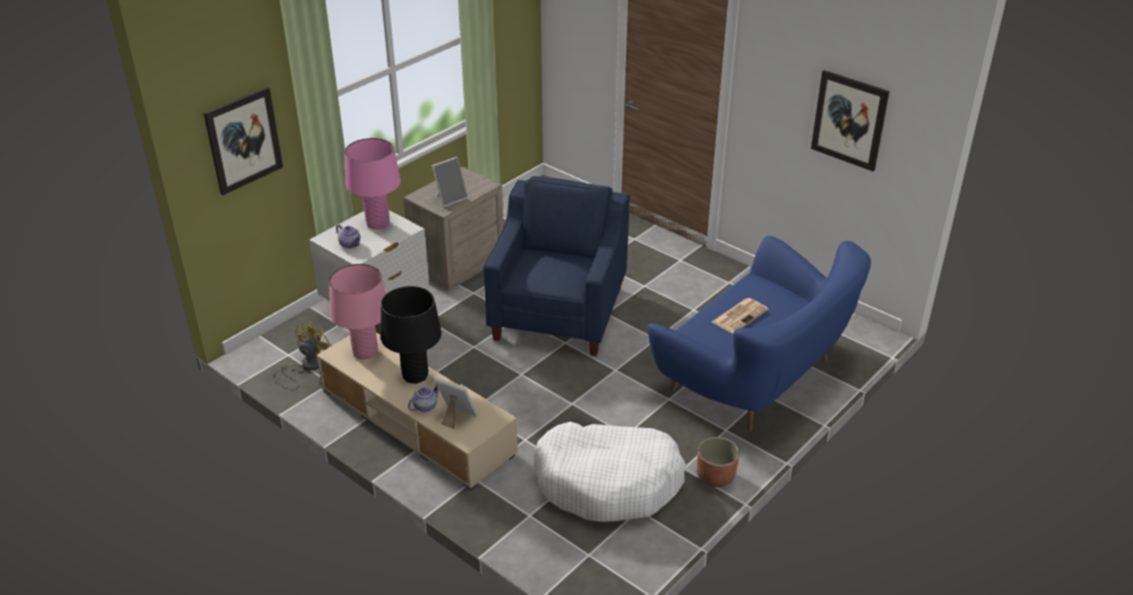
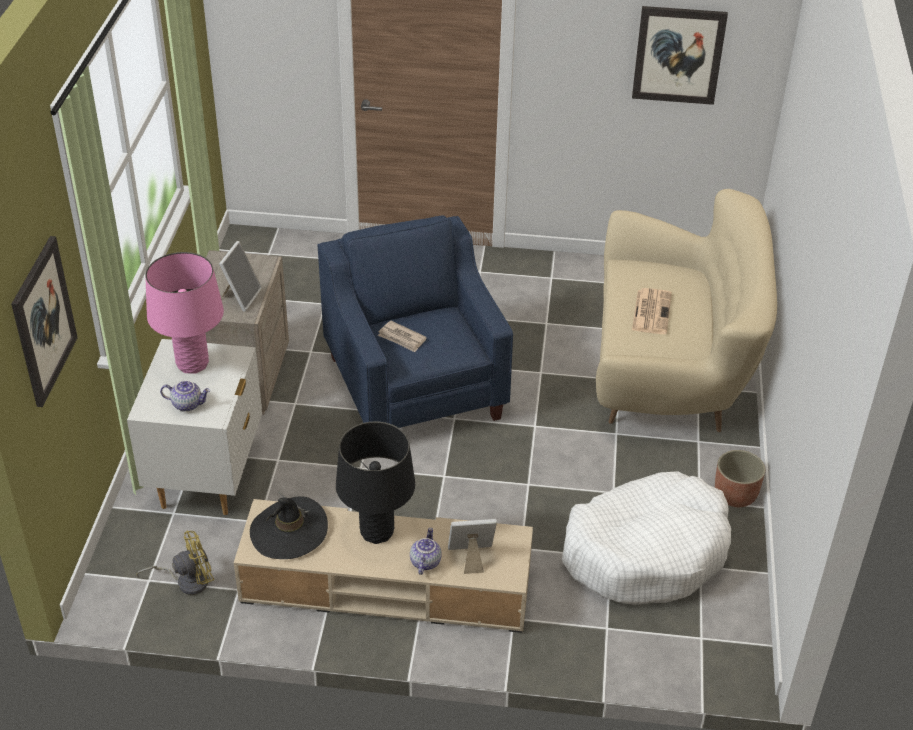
camera: 35 degrees left, 5 degrees up
yellow fan [274,322,332,379] -> yellow fan turned 75 degrees clockwise [136,531,214,595]
pink table lamp [329,264,386,359] -> black hat [250,491,328,559]
blue sofa [648,236,871,431] -> beige sofa [596,189,777,432]
none -> newspaper [378,321,427,352]

